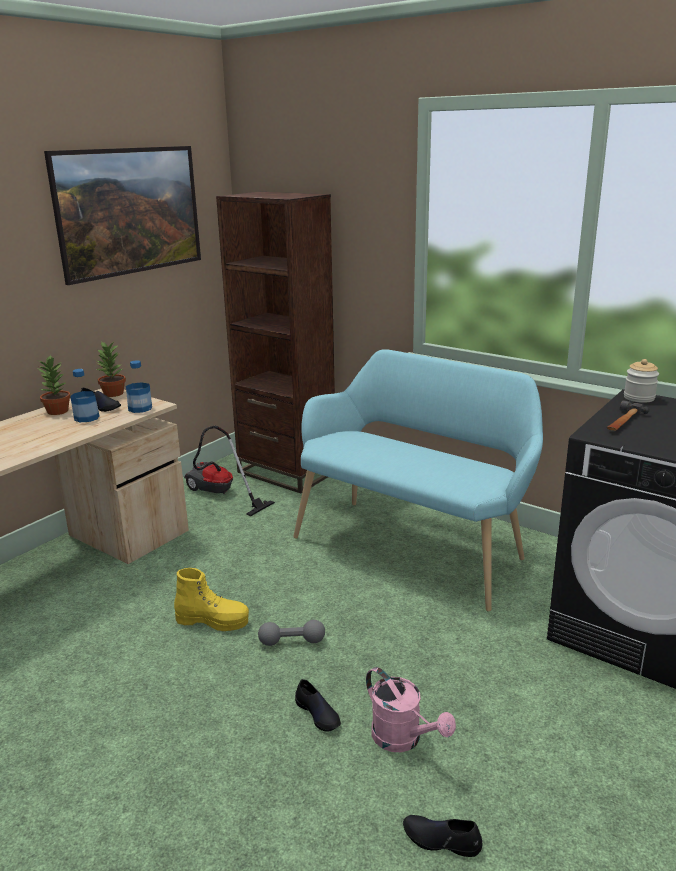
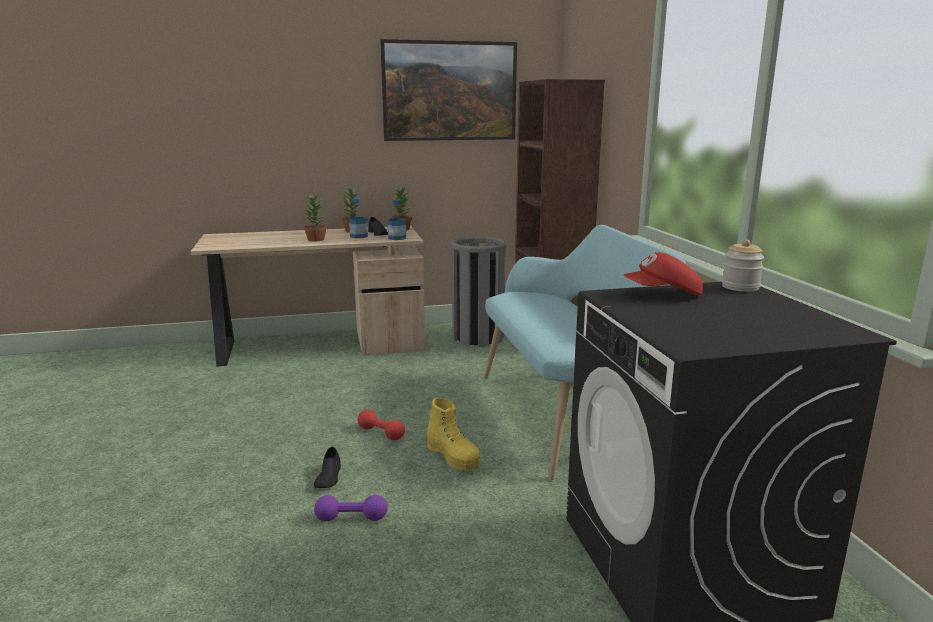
camera: 40 degrees right, 5 degrees down
yellow boot [174,568,249,631] -> yellow boot moved to [427,398,480,470]
vacuum cleaner [184,426,275,516] -> grey trash can [451,236,507,347]
grey dumbbell [258,620,325,646] -> red dumbbell [357,410,405,440]
pink watering can [366,667,456,752] -> purple dumbbell [314,495,388,521]
black shoe [403,815,483,857] -> none
hammer [607,400,650,431] -> red cap [623,252,703,296]
none -> potted plant [303,194,327,242]

